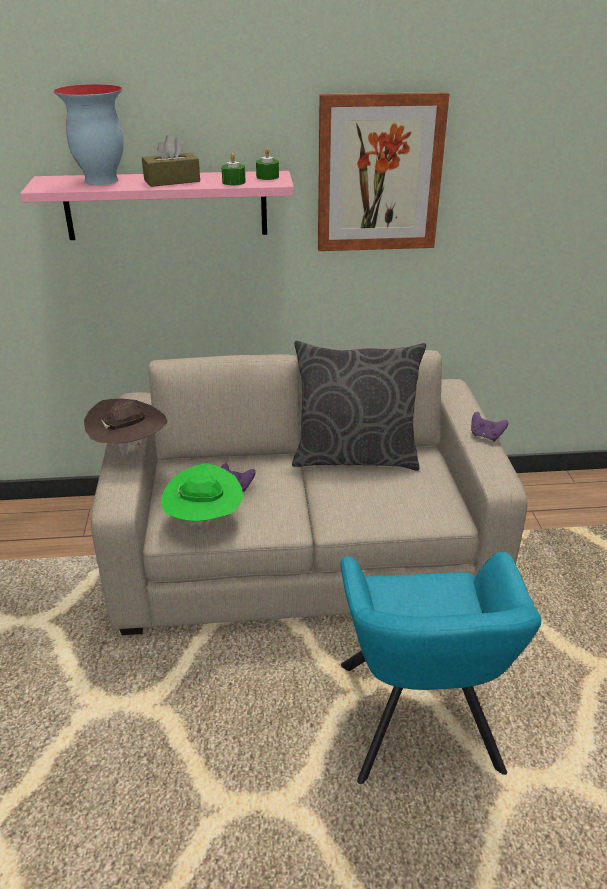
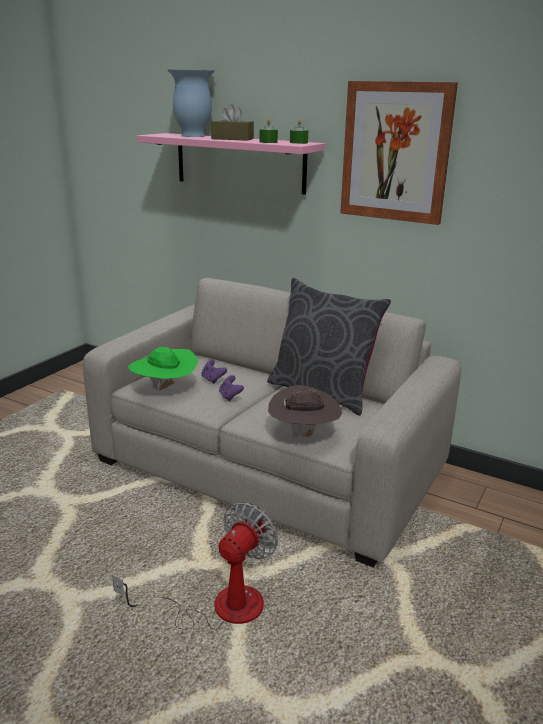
camera: 35 degrees right, 10 degrees down
brown hat [84,399,167,457] -> brown hat moved to [268,385,342,438]
turquoise armchair [341,552,541,784] -> fan [112,502,278,630]
purple game controller [471,412,508,441] -> purple game controller moved to [219,375,244,401]

